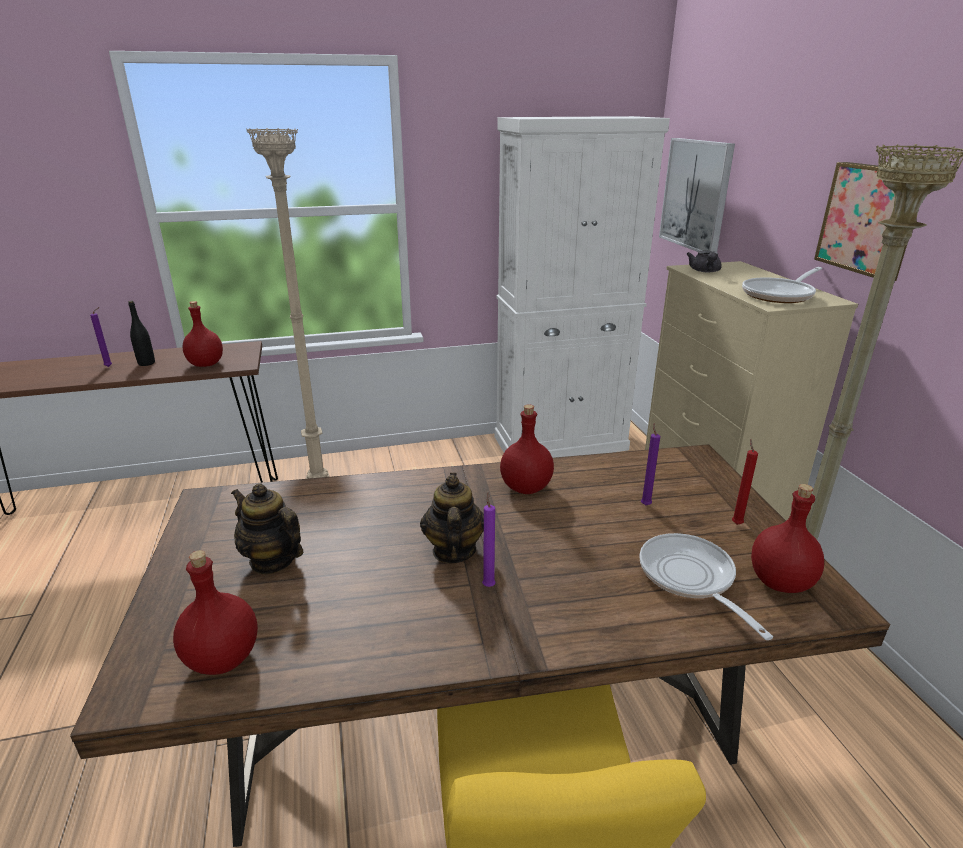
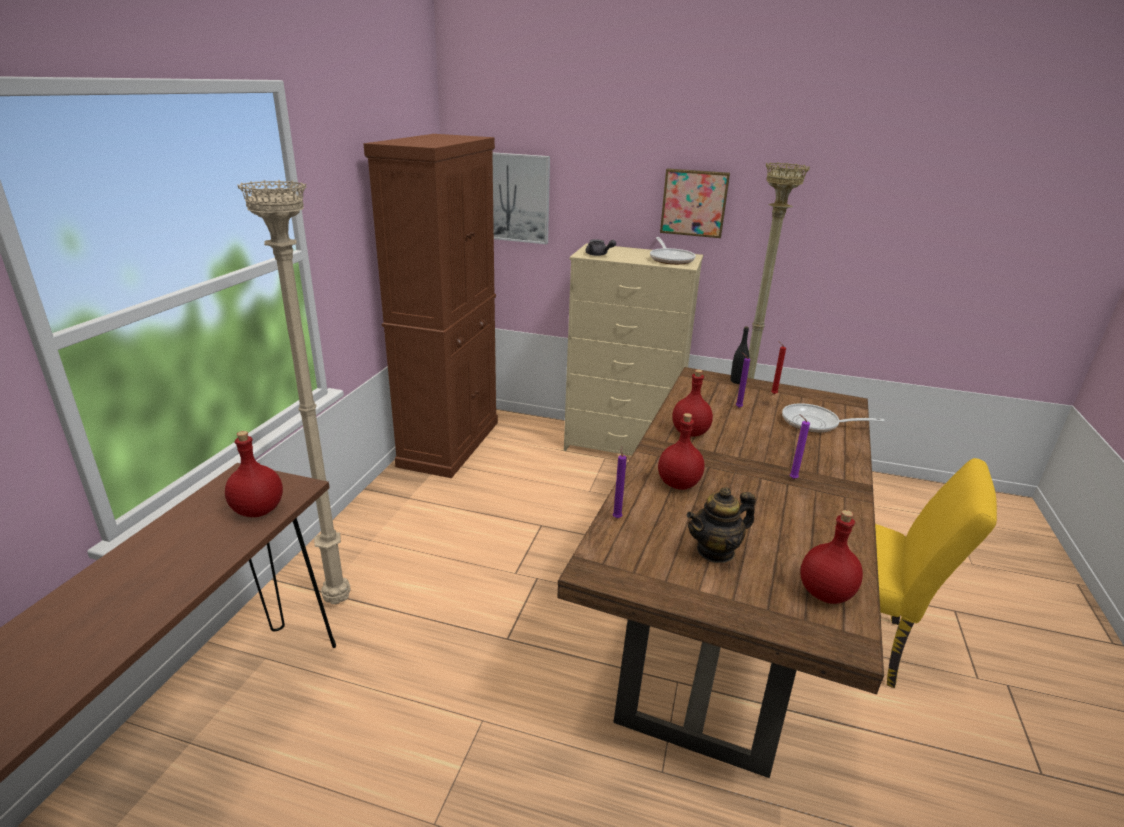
camera: 60 degrees left, 0 degrees up
purple candle [90,307,112,367] -> purple candle moved to [613,446,627,518]
black bottle [128,301,155,366] -> black bottle moved to [731,326,749,384]
teapot [420,473,484,563] -> none
white cabinet [495,116,670,458] -> brown cabinet [363,134,498,478]
red bottle [751,484,824,593] -> red bottle moved to [658,413,705,490]

